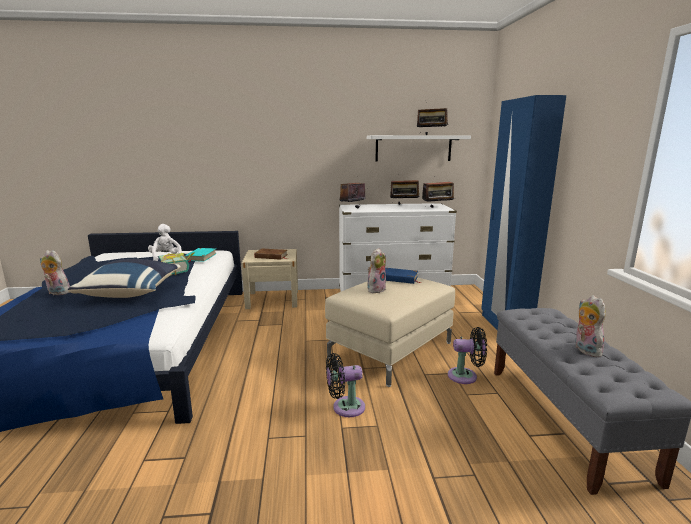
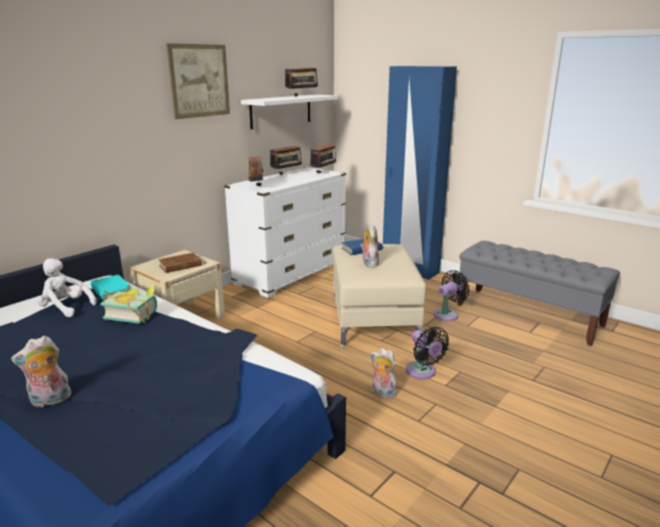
camera: 45 degrees left, 5 degrees up
blue pillow [68,259,180,298] -> none
black fan [326,353,365,417] -> black fan turned 60 degrees counterclockwise [406,327,449,379]
plush toy [575,295,606,357] -> plush toy moved to [370,348,397,399]
none -> picture [166,43,230,119]

